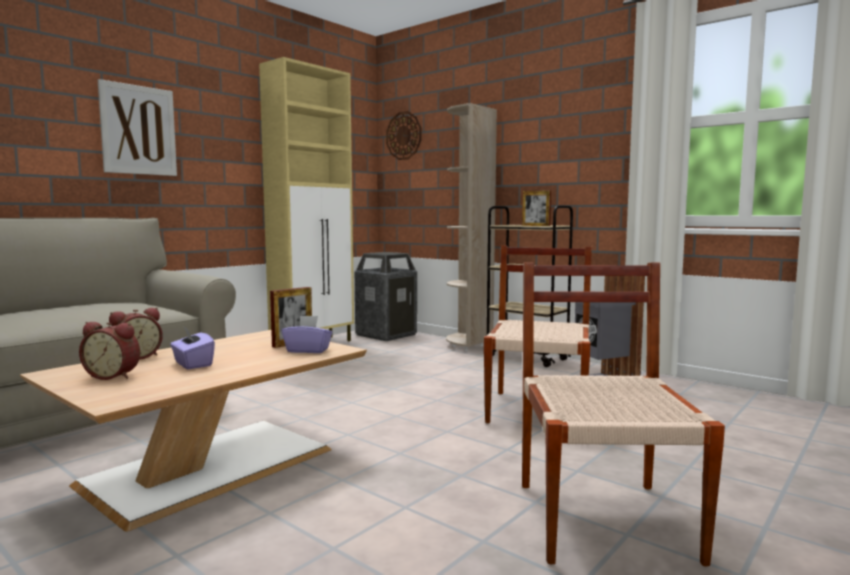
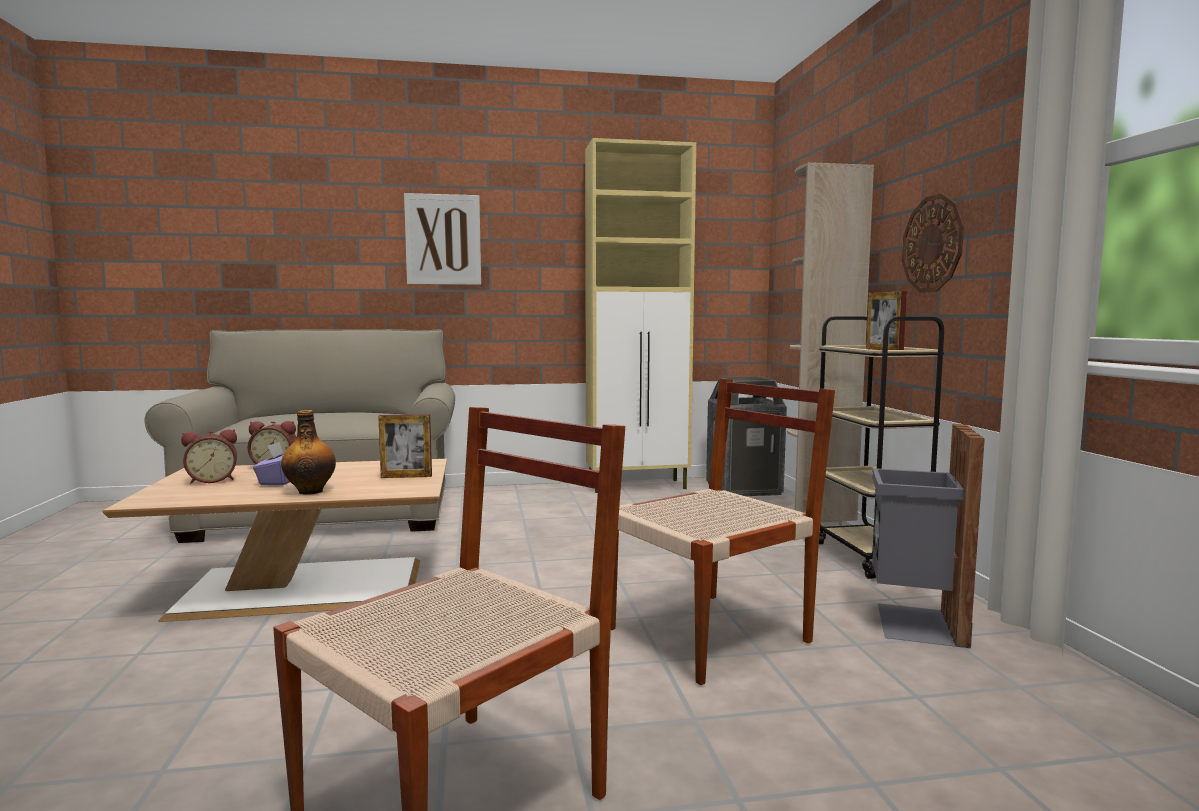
camera: 40 degrees right, 0 degrees up
alarm clock [79,322,140,380] -> alarm clock turned 75 degrees counterclockwise [181,429,237,483]
purple tissue box [282,315,333,353] -> none
wall clock [386,111,421,160] -> wall clock moved to [902,193,964,293]
none -> bottle [281,410,336,495]

